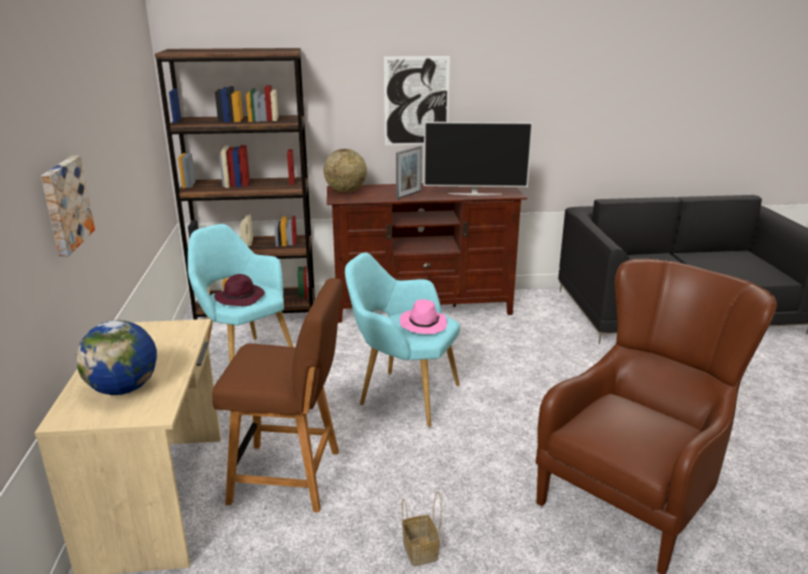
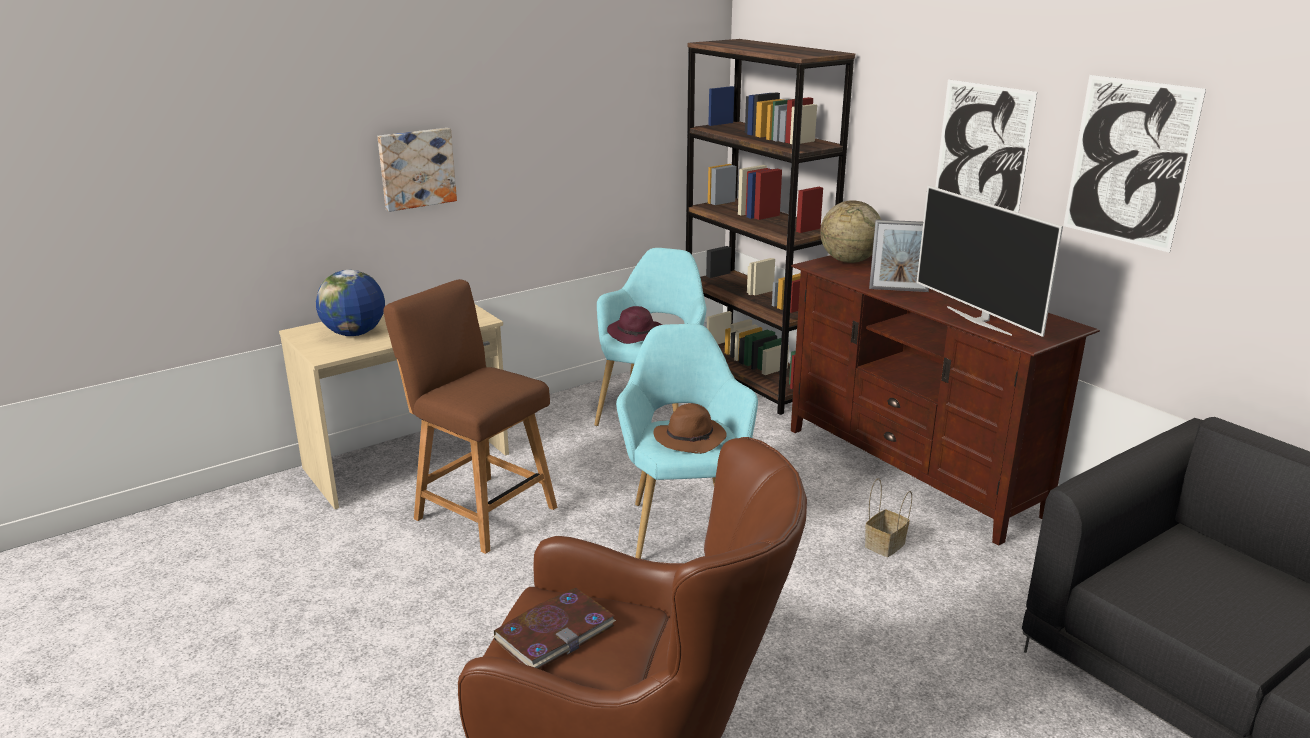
camera: 60 degrees right, 0 degrees up
brown chair [212,278,342,513] -> brown chair turned 150 degrees clockwise [384,279,557,554]
pink hat [400,300,447,334] -> brown hat [654,403,727,454]
basket [402,492,442,566] -> basket moved to [865,478,912,557]
none -> book [493,588,616,669]
none -> picture [1063,75,1206,253]

